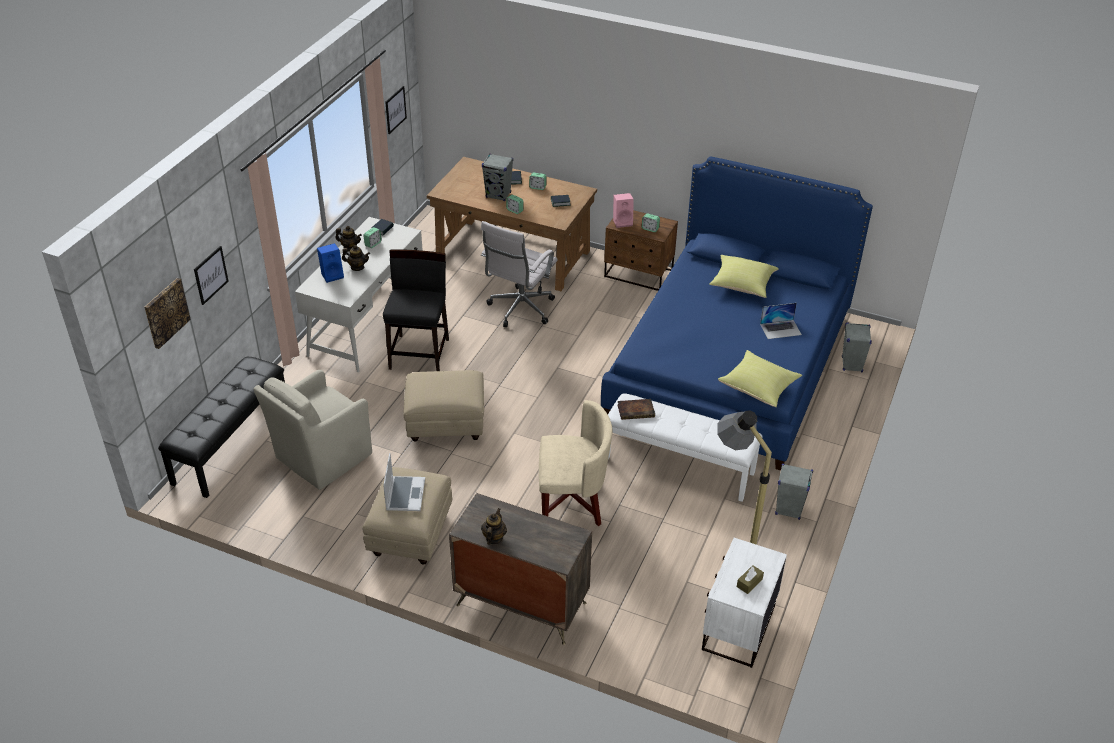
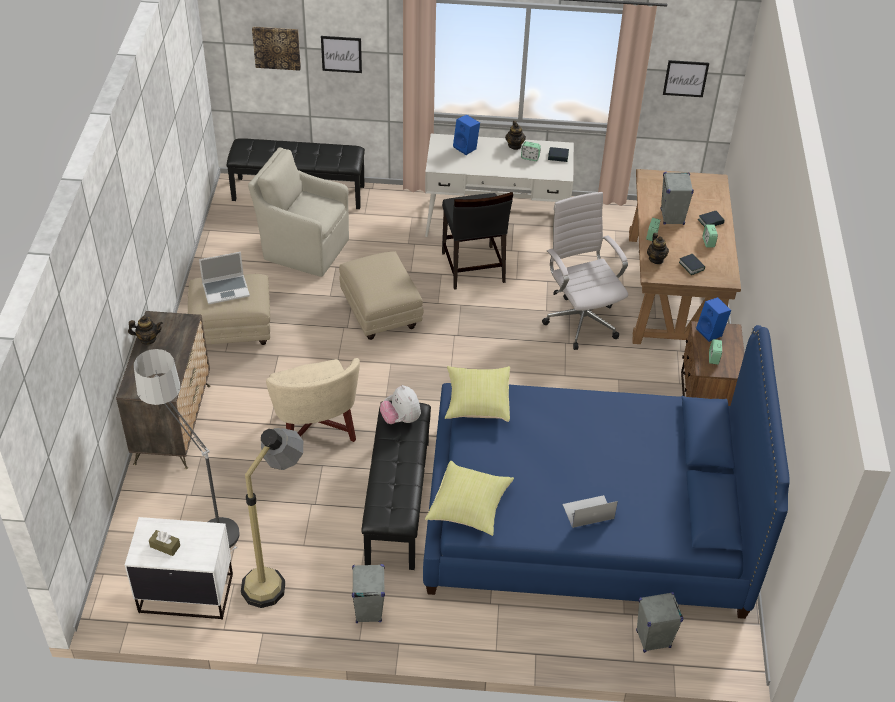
camera: 70 degrees right, 5 degrees up
teapot [342,245,370,271] -> teapot moved to [647,233,669,264]
black chair [383,249,449,371] -> black chair turned 90 degrees clockwise [442,192,513,290]
white office chair [481,221,557,327] -> white office chair turned 60 degrees clockwise [542,192,628,350]
white bench [608,393,763,502] -> black bench [361,400,431,570]
pink speaker [613,193,634,228] -> blue speaker [696,297,731,342]
book [617,399,655,420] -> plush toy [380,385,421,424]
yellow pillow [709,255,778,298] -> yellow pillow moved to [445,366,510,422]
laptop [760,303,802,339] -> laptop turned 105 degrees clockwise [562,495,618,528]
none -> floor lamp [134,349,240,552]

